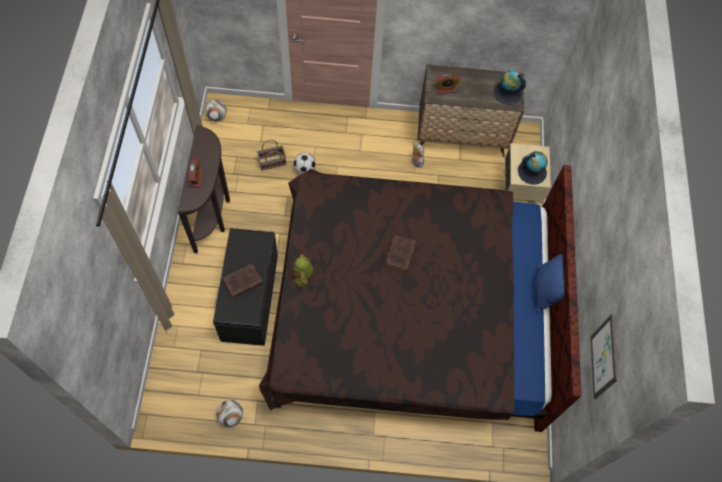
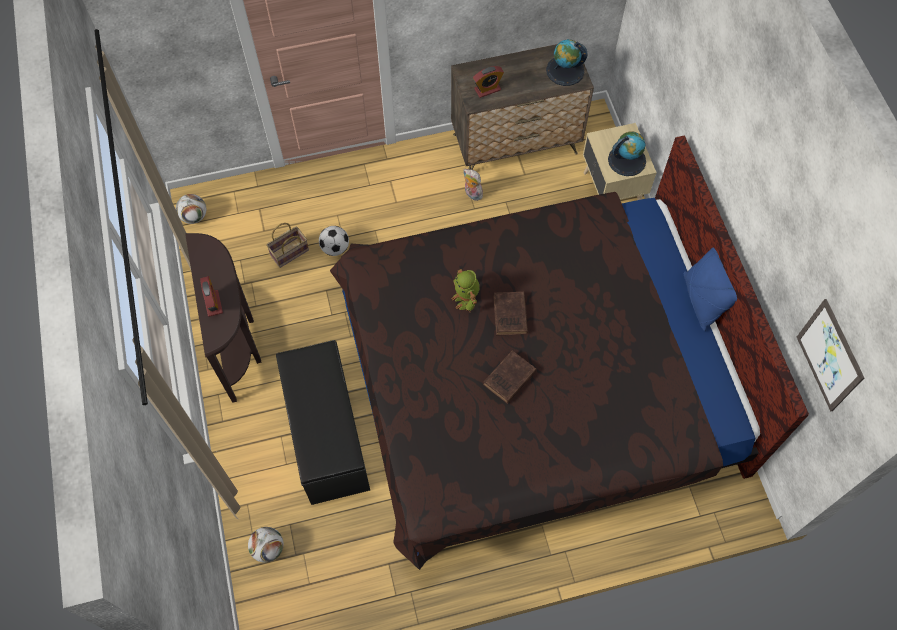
camera: 15 degrees left, 0 degrees up
football [216,400,243,427] -> football moved to [248,527,283,563]
brown book [223,264,263,298] -> brown book moved to [483,351,537,404]
toy robot [293,254,313,288] -> toy robot moved to [452,269,480,312]

